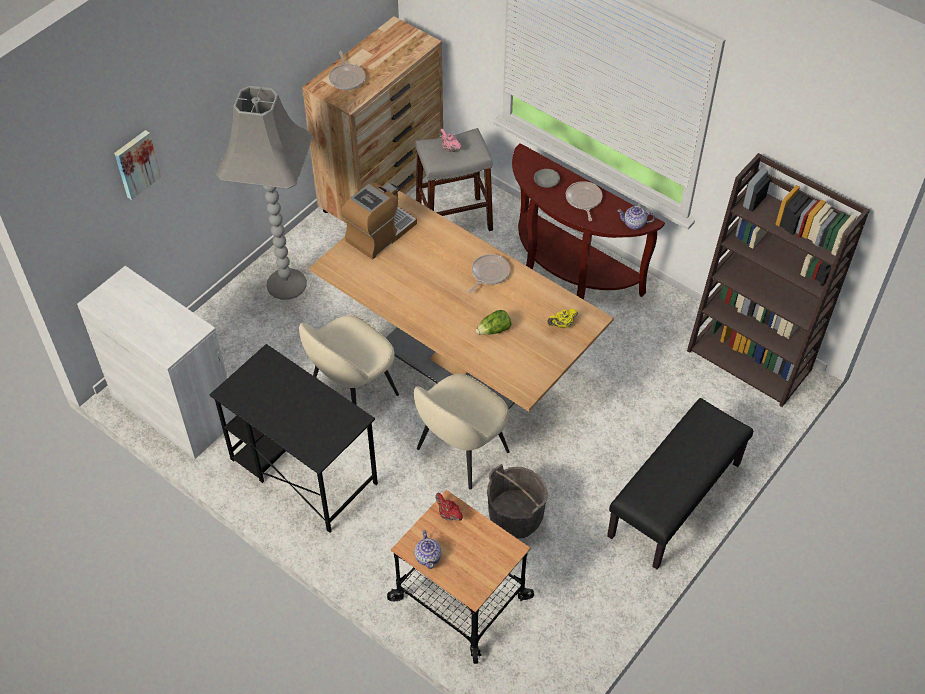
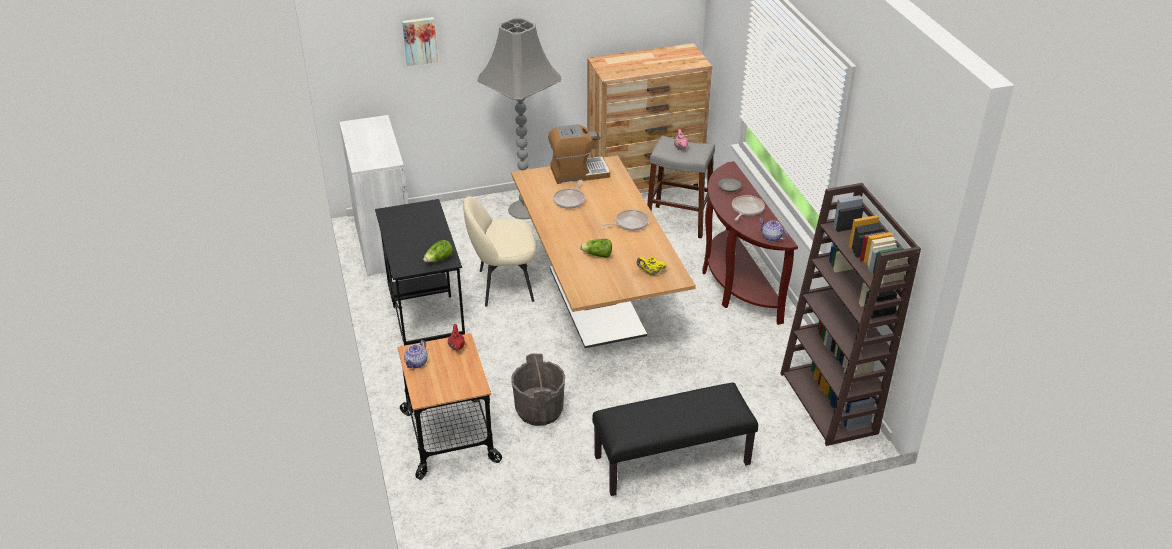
camera: 35 degrees right, 15 degrees down
frying pan [329,51,365,90] -> frying pan moved to [553,180,585,209]
beige chair [414,374,510,490] -> none
none -> lettuce [423,240,453,262]

